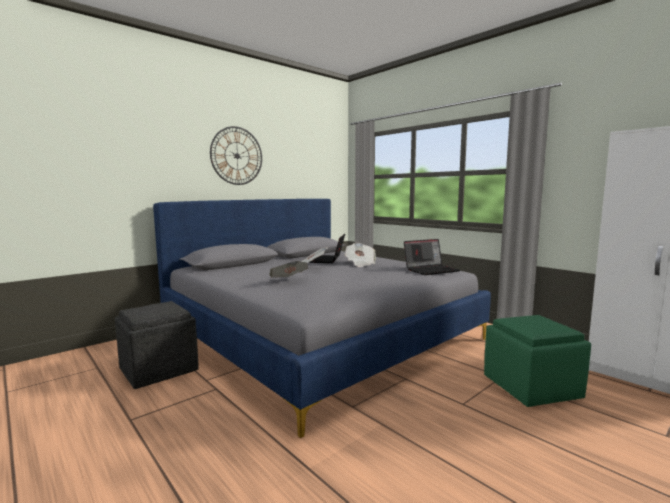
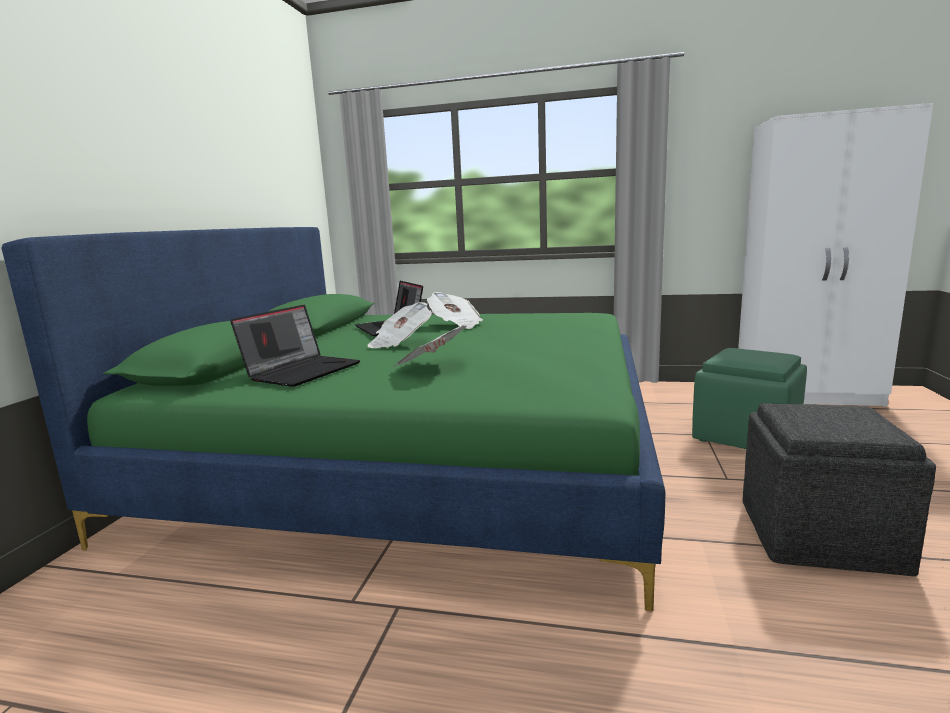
camera: 35 degrees left, 5 degrees up
grey ottoman [115,301,199,389] -> grey ottoman moved to [742,403,936,576]
grey bed [153,199,491,438] -> green bed [1,227,665,611]
wall clock [210,126,262,185] -> none
laptop [404,239,460,275] -> laptop moved to [230,305,360,387]

